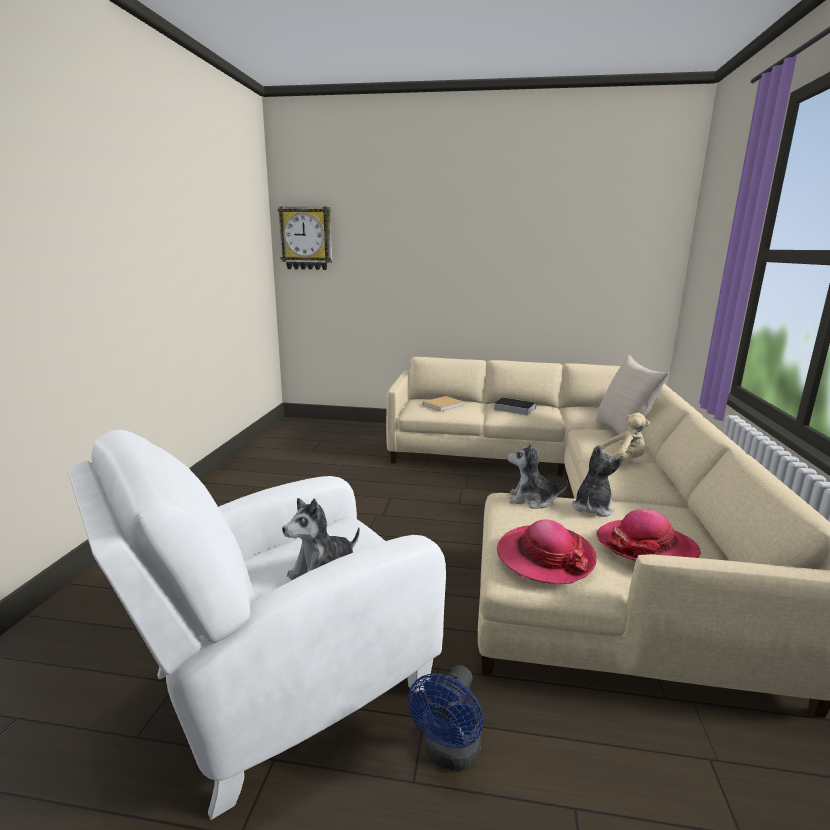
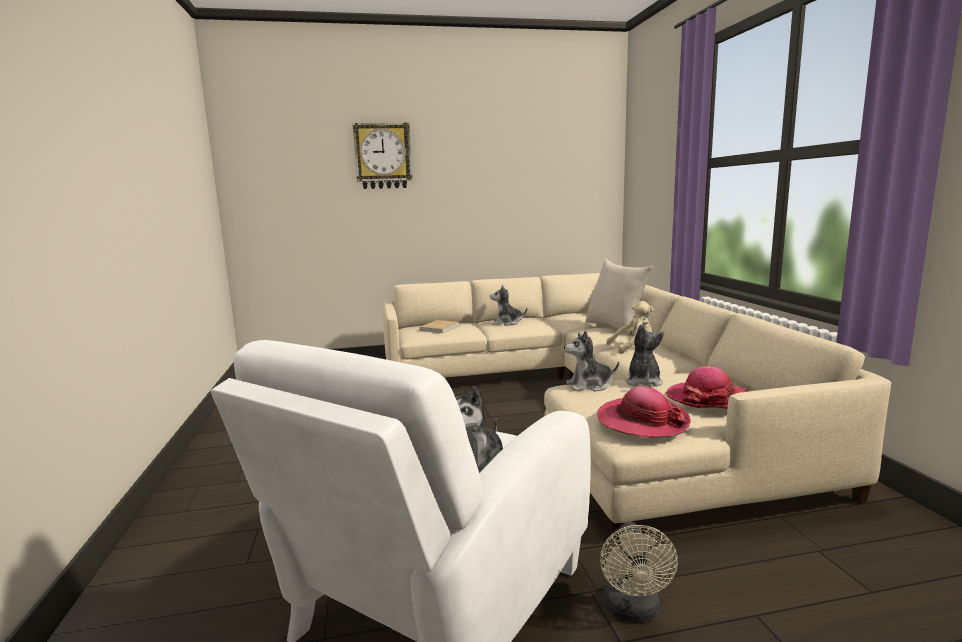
camera: 20 degrees left, 5 degrees down
wall clock [278,207,332,270] -> wall clock moved to [353,123,413,189]
blue fan [408,665,483,771] -> beige fan [600,522,678,623]
book [493,397,536,415] -> plush toy [490,285,527,326]

